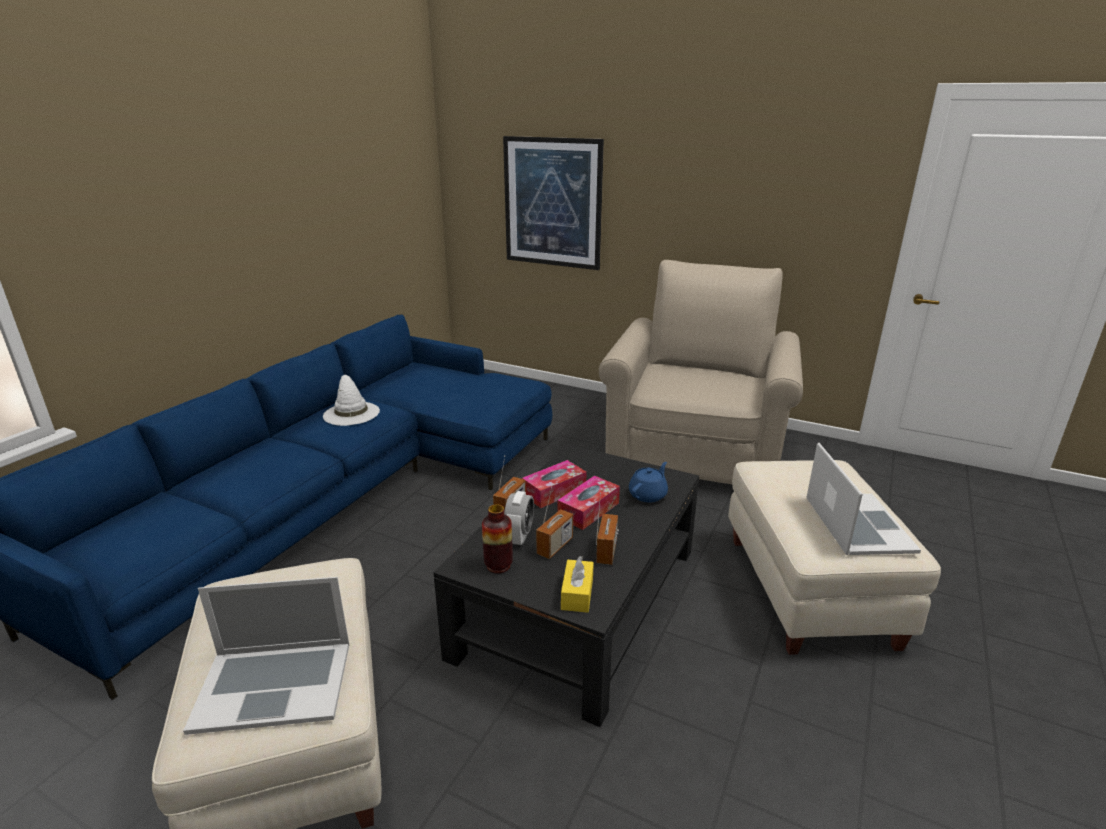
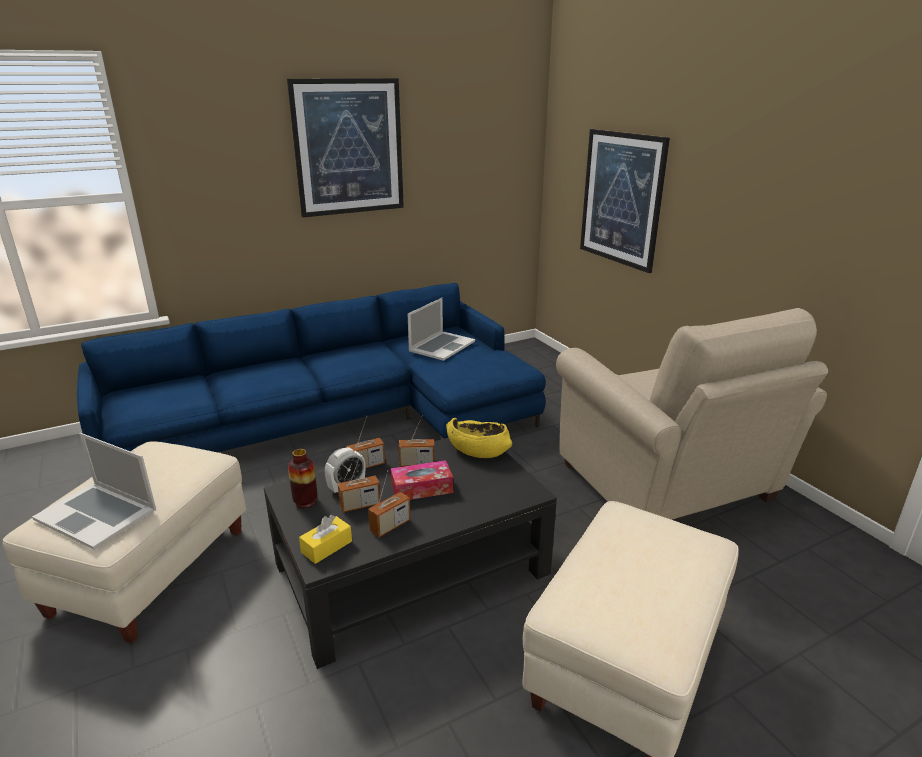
camera: 35 degrees right, 0 degrees up
white hat [323,375,380,426] -> none
tissue box [522,460,587,508] -> radio [399,415,435,467]
beige armchair [599,260,803,484] -> beige armchair turned 105 degrees clockwise [556,308,828,520]
blue teapot [629,462,668,503] -> none
laptop [806,443,921,555] -> laptop moved to [407,298,475,361]
none -> picture [287,78,404,217]
none -> yellow bowl [446,418,512,458]

